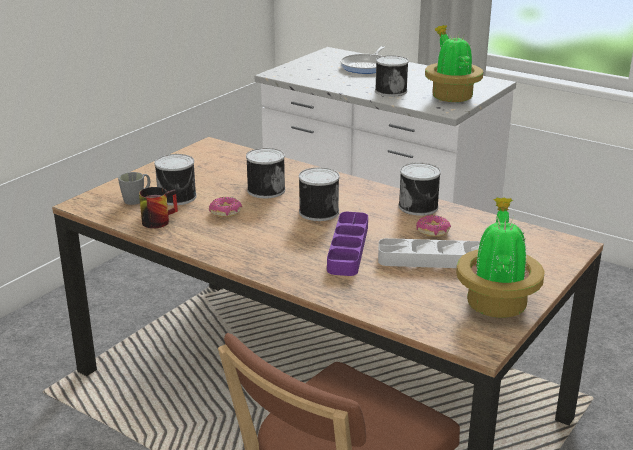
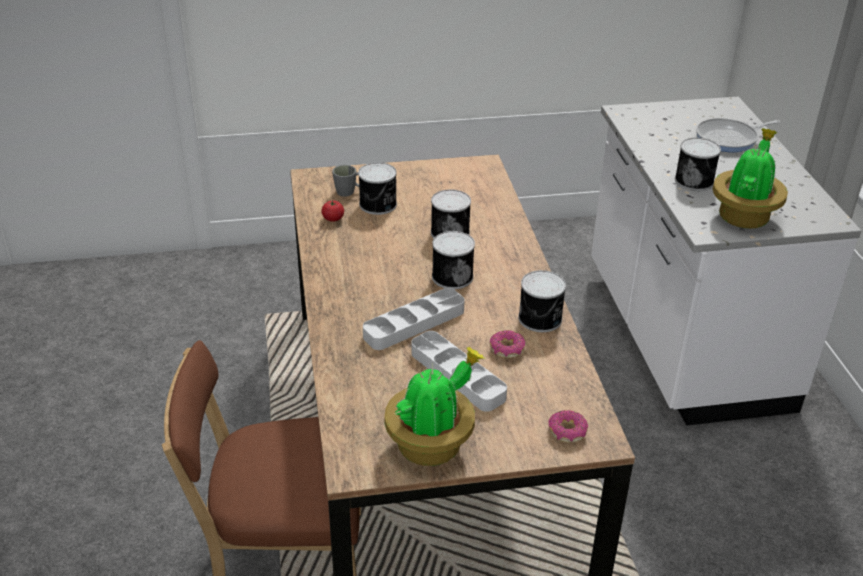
camera: 45 degrees right, 10 degrees up
mug [139,187,178,228] -> tomato [321,201,344,222]
donut [209,197,242,217] -> donut moved to [548,410,588,443]
purple tray [327,212,368,276] -> grey tray [363,288,465,350]

